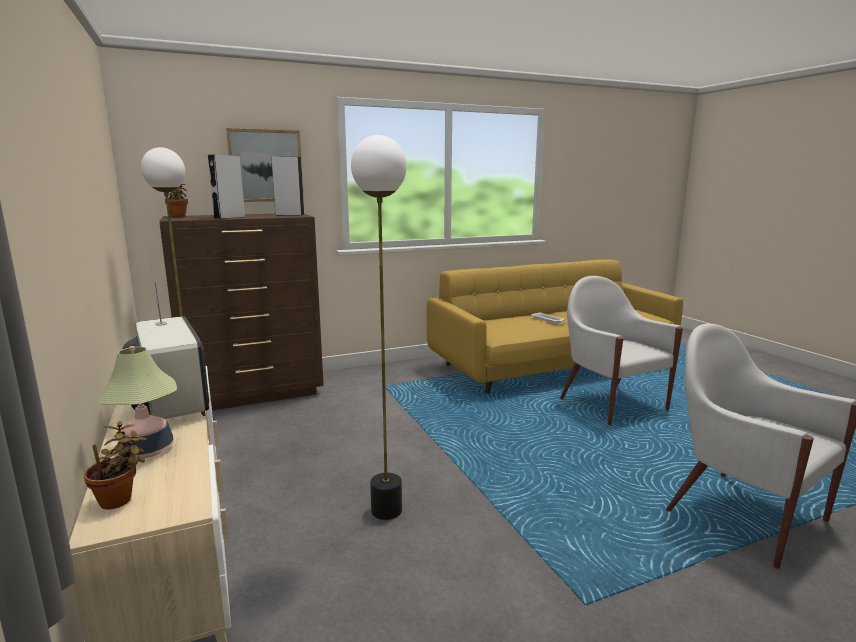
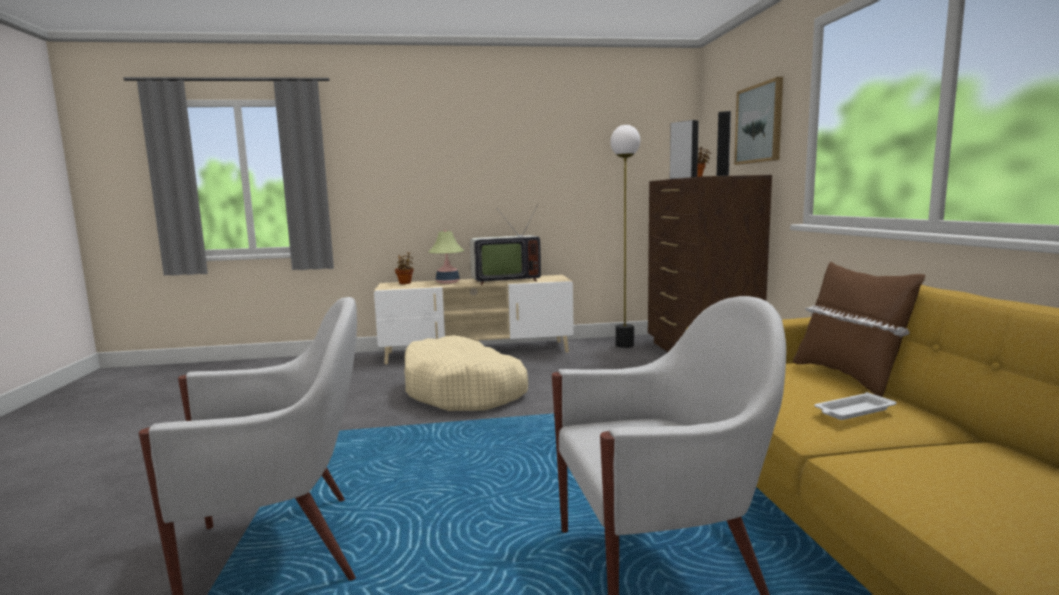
camera: 105 degrees right, 5 degrees down
floor lamp [351,135,407,520] -> beige dog bed [404,335,528,411]
none -> brown pillow [793,262,925,397]

